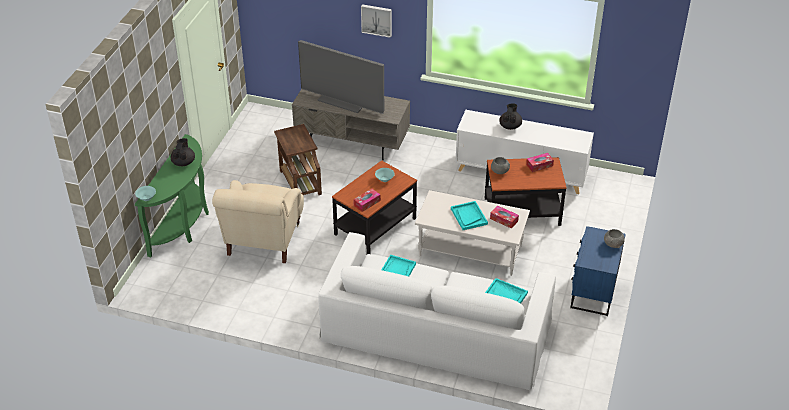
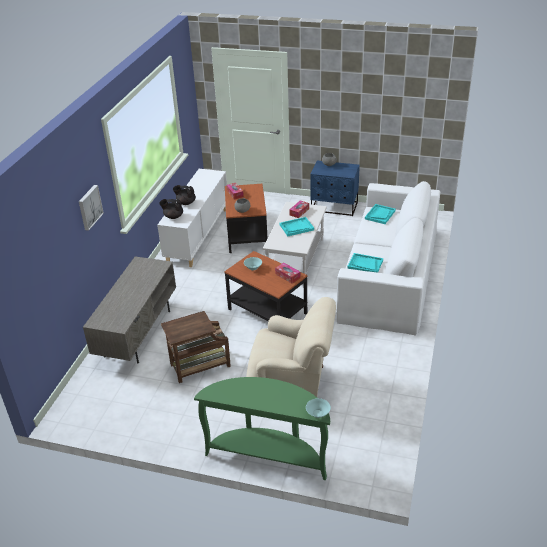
camera: 90 degrees left, 5 degrees down
black teapot [171,138,195,166] -> black teapot moved to [159,199,183,219]
television [298,40,384,114] -> none

